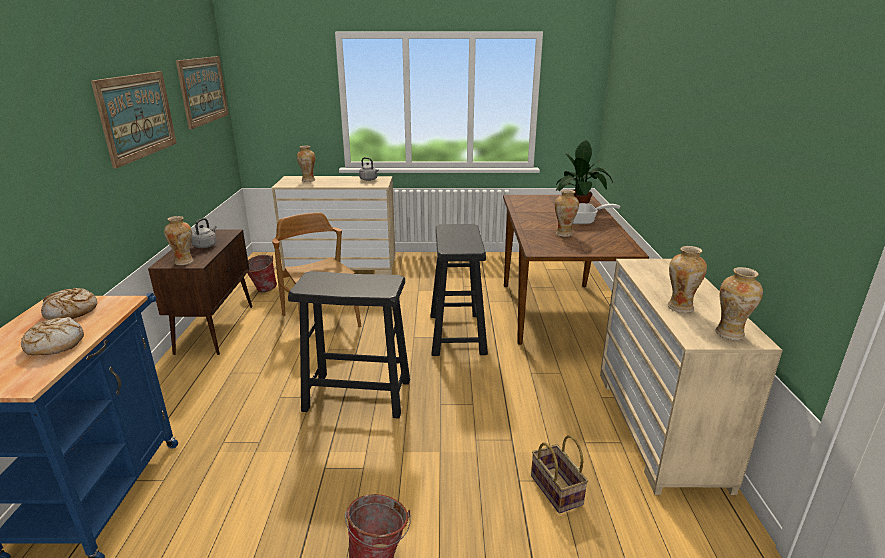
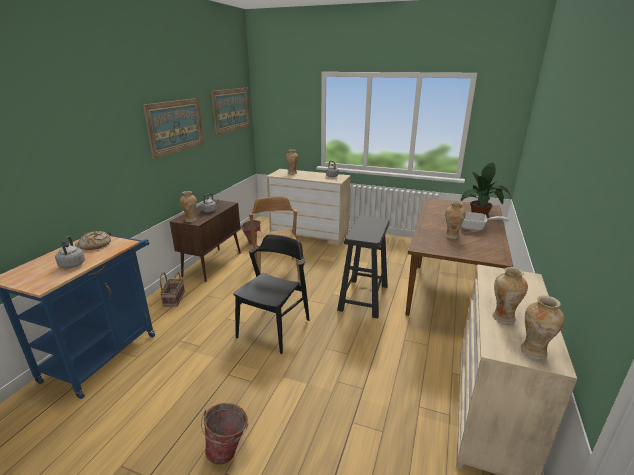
camera: 20 degrees right, 0 degrees up
bread [21,317,84,355] -> grey kettle [55,236,85,269]
black stool [288,271,410,419] -> black chair [233,234,309,354]
basket [531,435,588,513] -> basket moved to [160,272,185,307]

